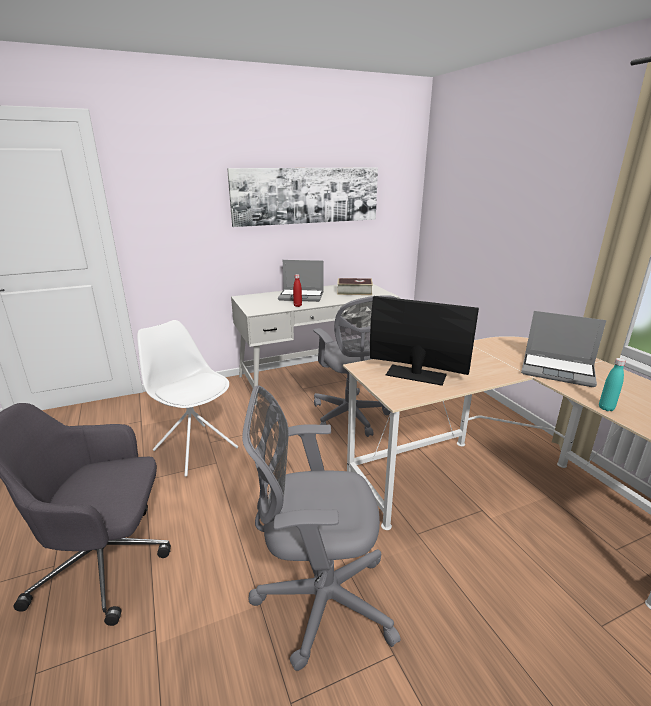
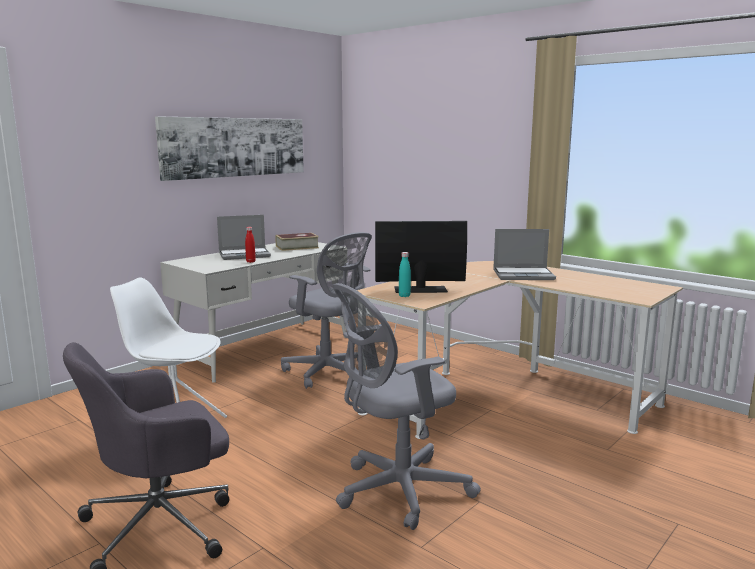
camera: 25 degrees left, 10 degrees down
turquoise bottle [599,358,626,411] -> turquoise bottle moved to [399,252,411,297]

